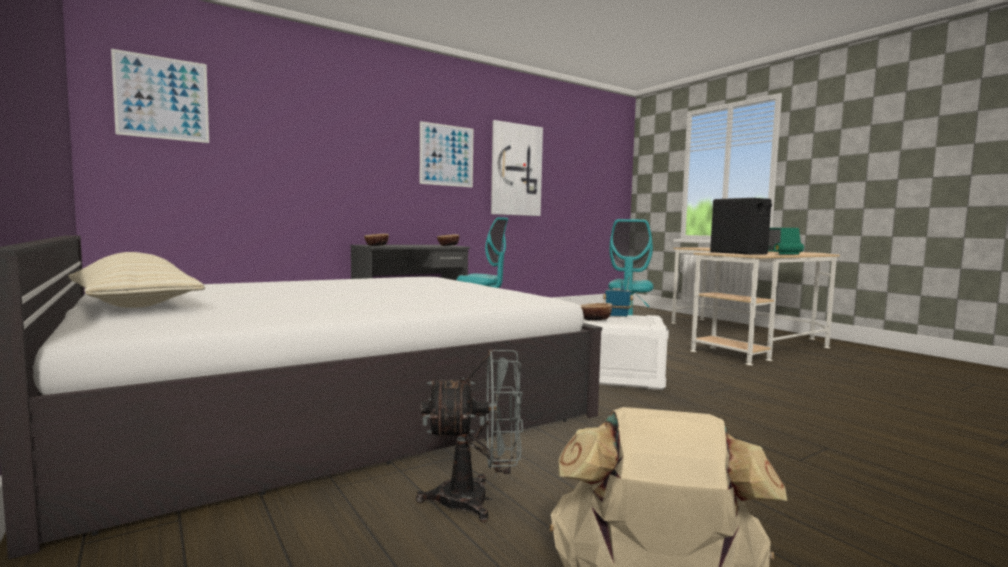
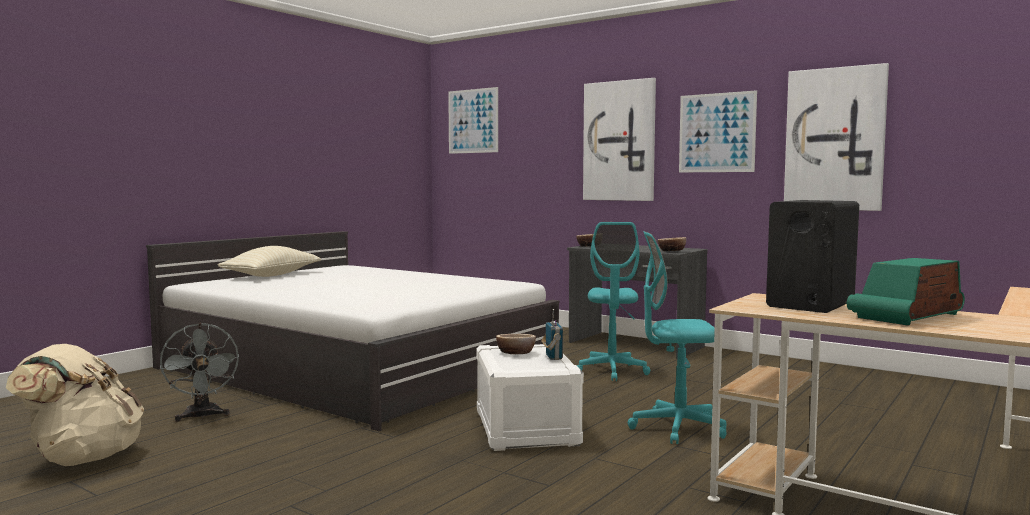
camera: 70 degrees right, 0 degrees up
none -> picture [583,78,656,201]

